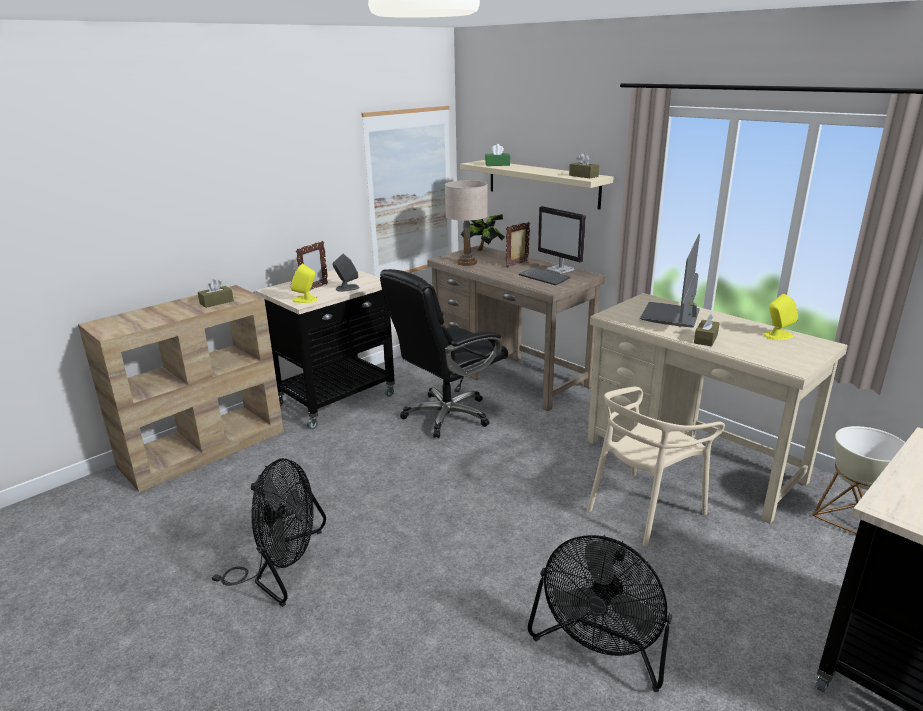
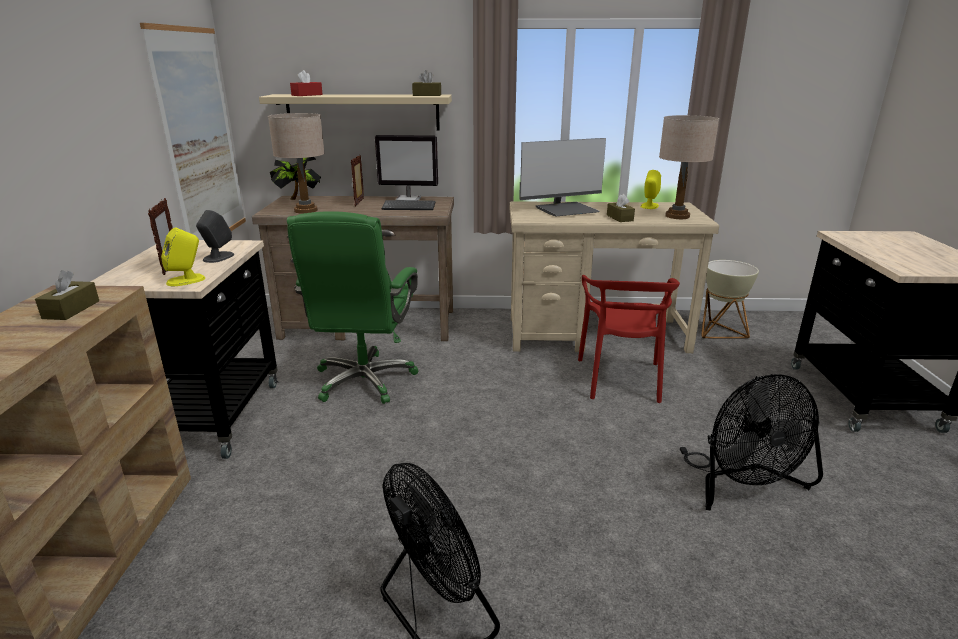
camera: 45 degrees left, 0 degrees up
black office chair [380,269,508,438] -> green office chair [287,211,419,404]
green tissue box [485,144,510,166] -> red tissue box [290,70,323,96]
beige chair [587,387,725,546] -> red chair [578,275,680,403]
monitor [640,234,700,328] -> monitor turned 90 degrees counterclockwise [519,138,606,216]
none -> beige table lamp [659,115,719,219]

